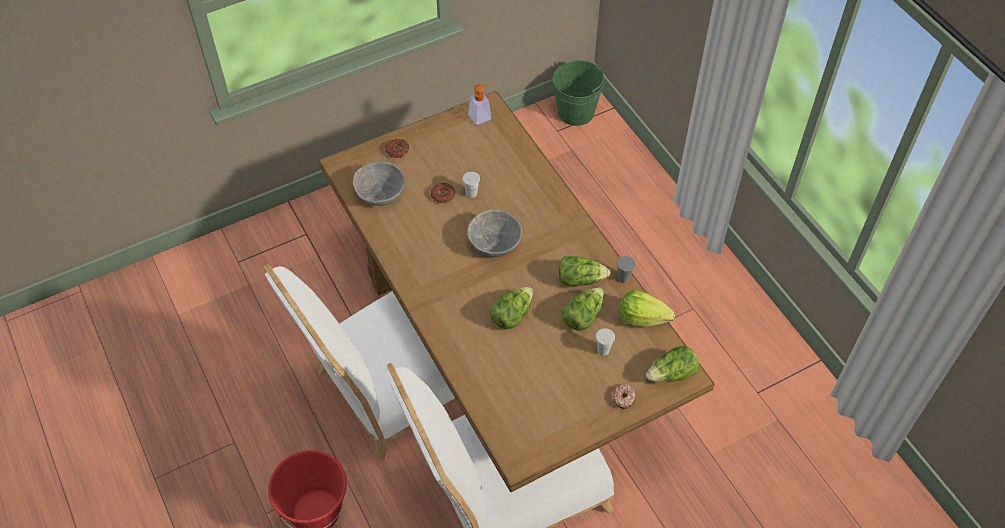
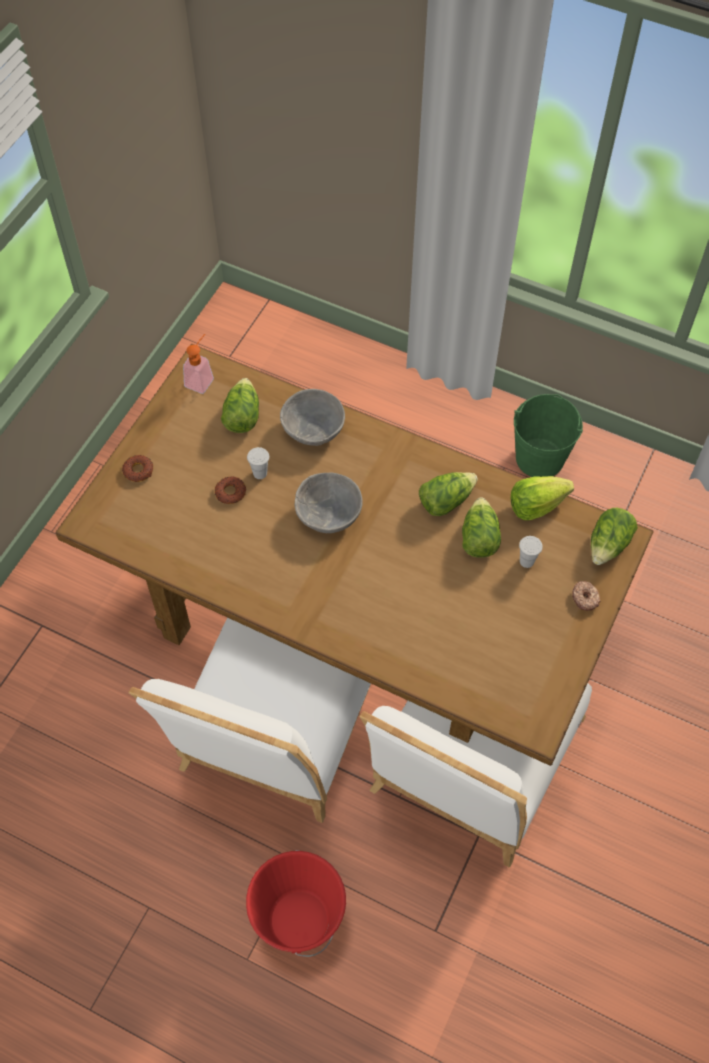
camera: 35 degrees left, 5 degrees up
grey bowl [353,162,405,206] -> grey bowl moved to [280,389,345,446]
lettuce [489,287,533,329] -> lettuce moved to [221,378,259,433]
green bucket [553,60,604,126] -> green bucket moved to [514,394,583,477]
grey cup [617,256,635,283] -> none

